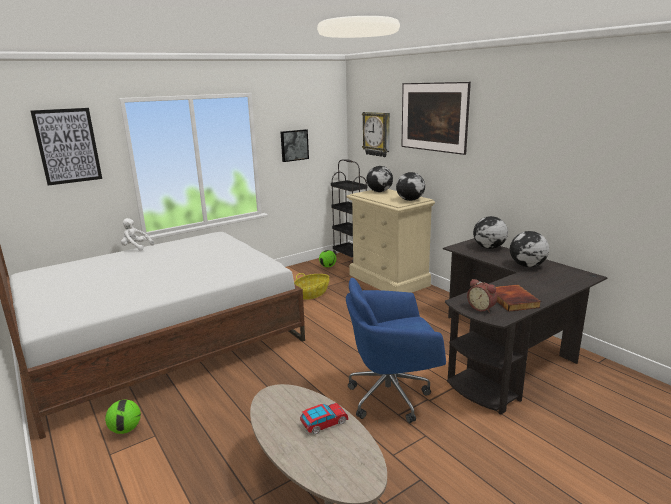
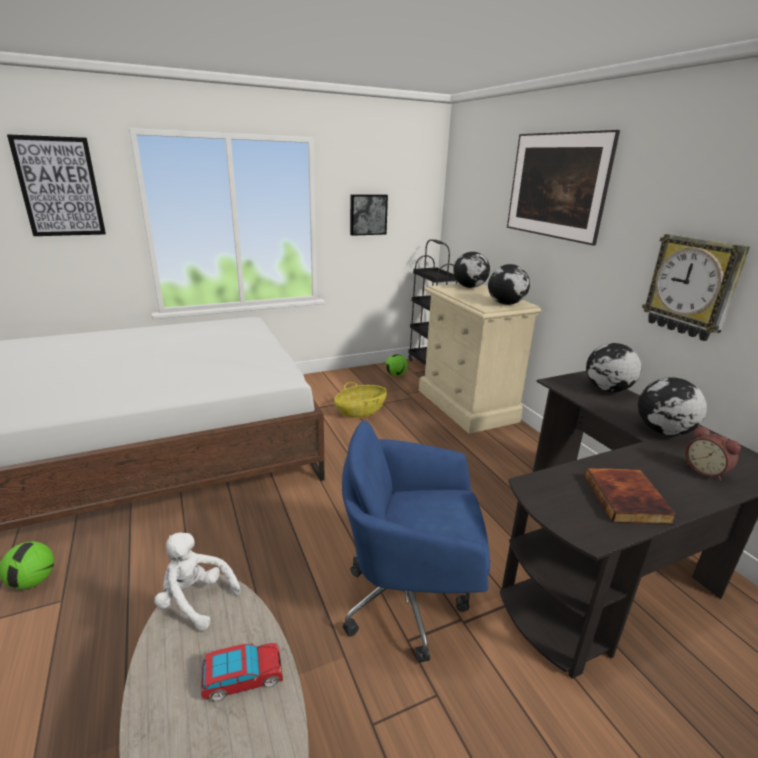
camera: 10 degrees right, 5 degrees up
white plush toy [121,218,154,251] -> white plush toy moved to [154,532,241,631]
wall clock [362,112,390,157] -> wall clock moved to [642,234,750,341]
alarm clock [467,279,497,313] -> alarm clock moved to [685,426,741,481]

